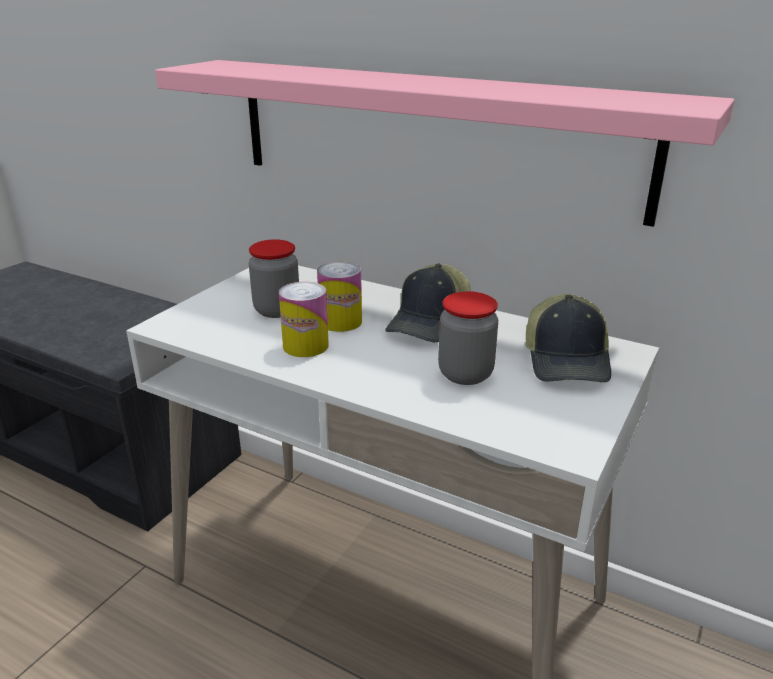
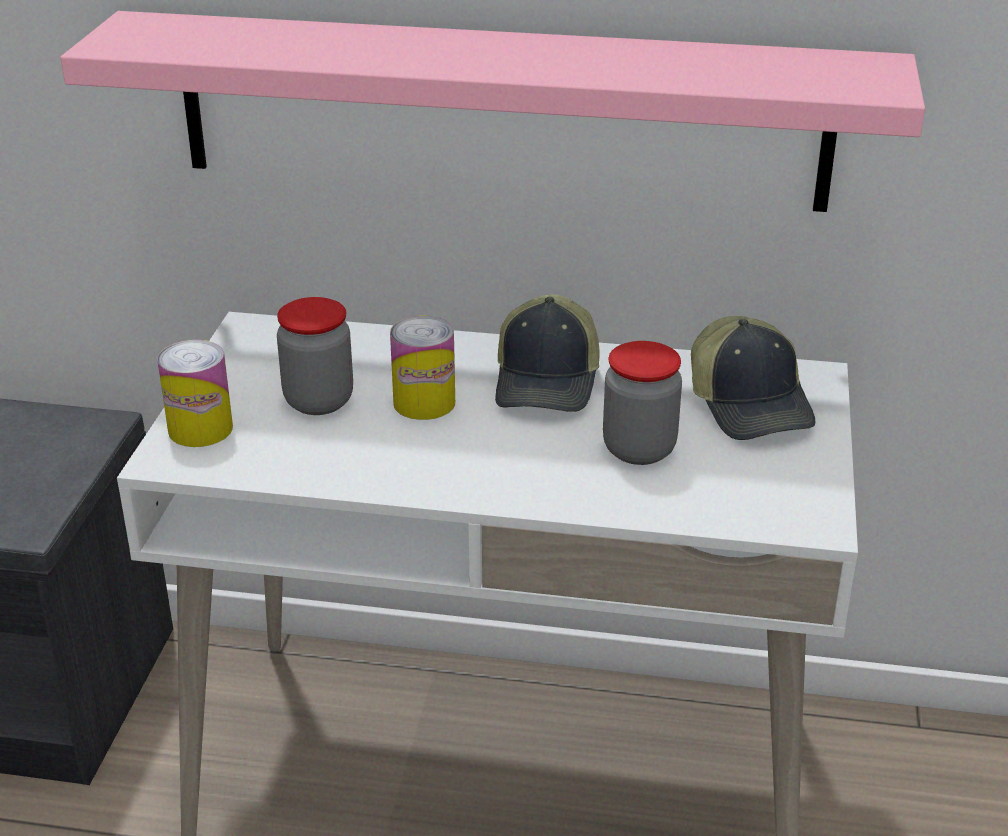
camera: 20 degrees left, 5 degrees up
can [279,282,329,357] -> can moved to [157,340,233,447]

